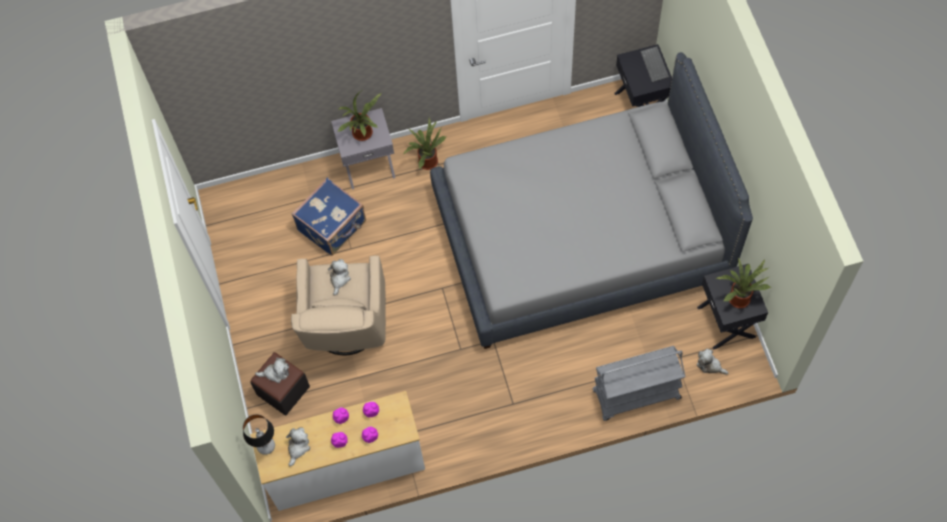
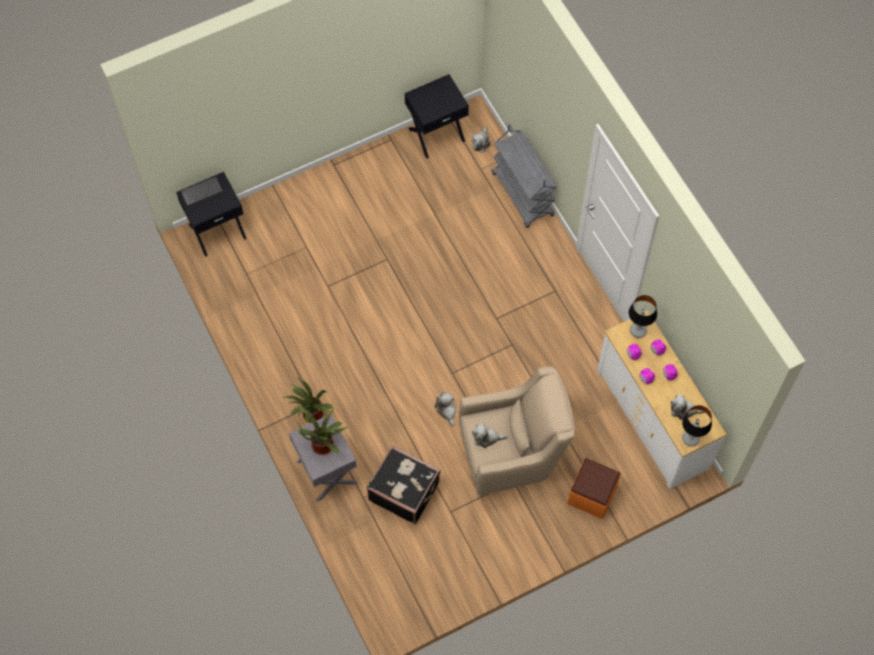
camera: 105 degrees left, 0 degrees up
black ottoman [250,352,310,415] -> orange ottoman [567,458,621,519]
plush toy [255,358,289,383] -> plush toy moved to [435,392,457,427]
blue suitcase [292,178,366,256] -> black suitcase [366,445,441,524]
grey bed [430,52,753,349] -> none
potted plant [716,257,771,308] -> none
none -> table lamp [629,295,657,338]

